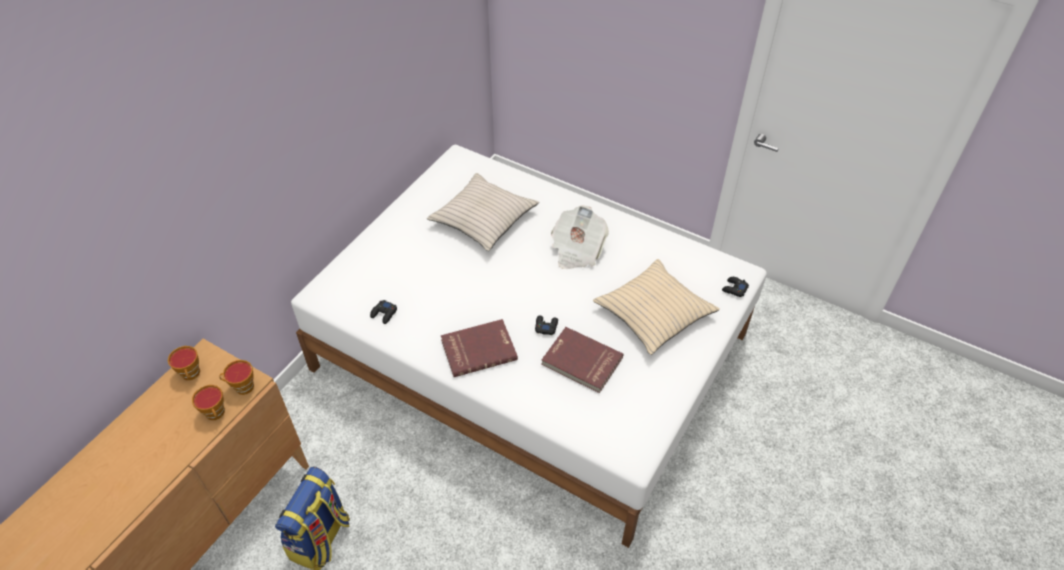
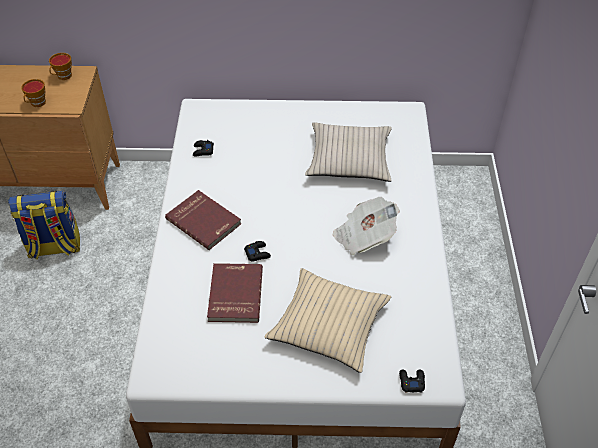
camera: 60 degrees right, 0 degrees up
cup [219,360,254,395] -> none

